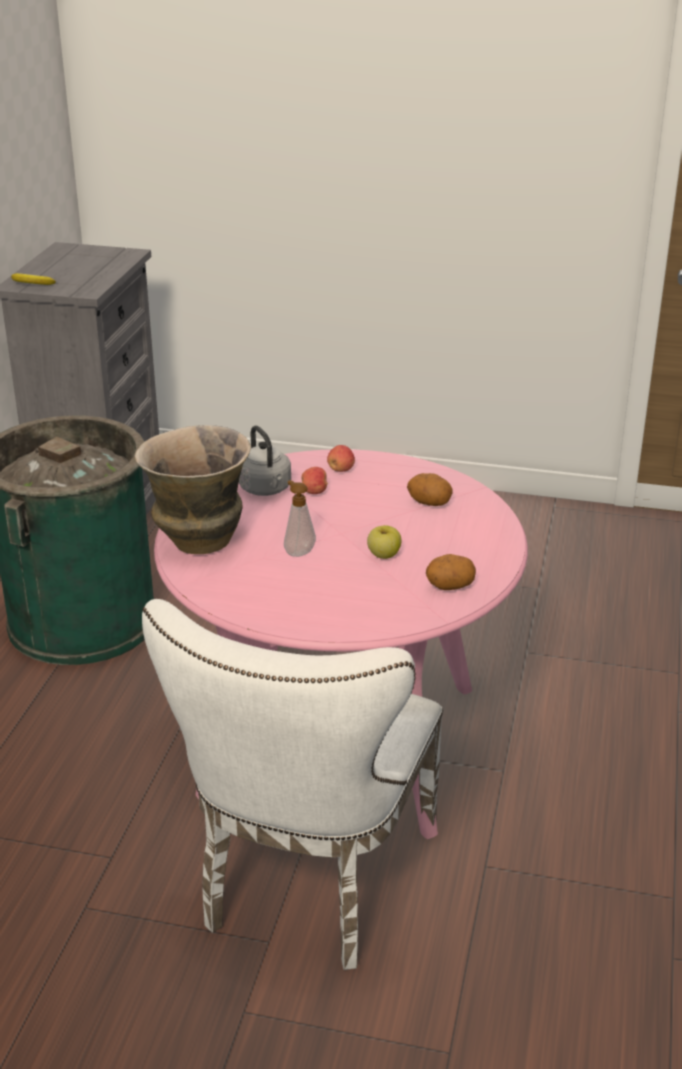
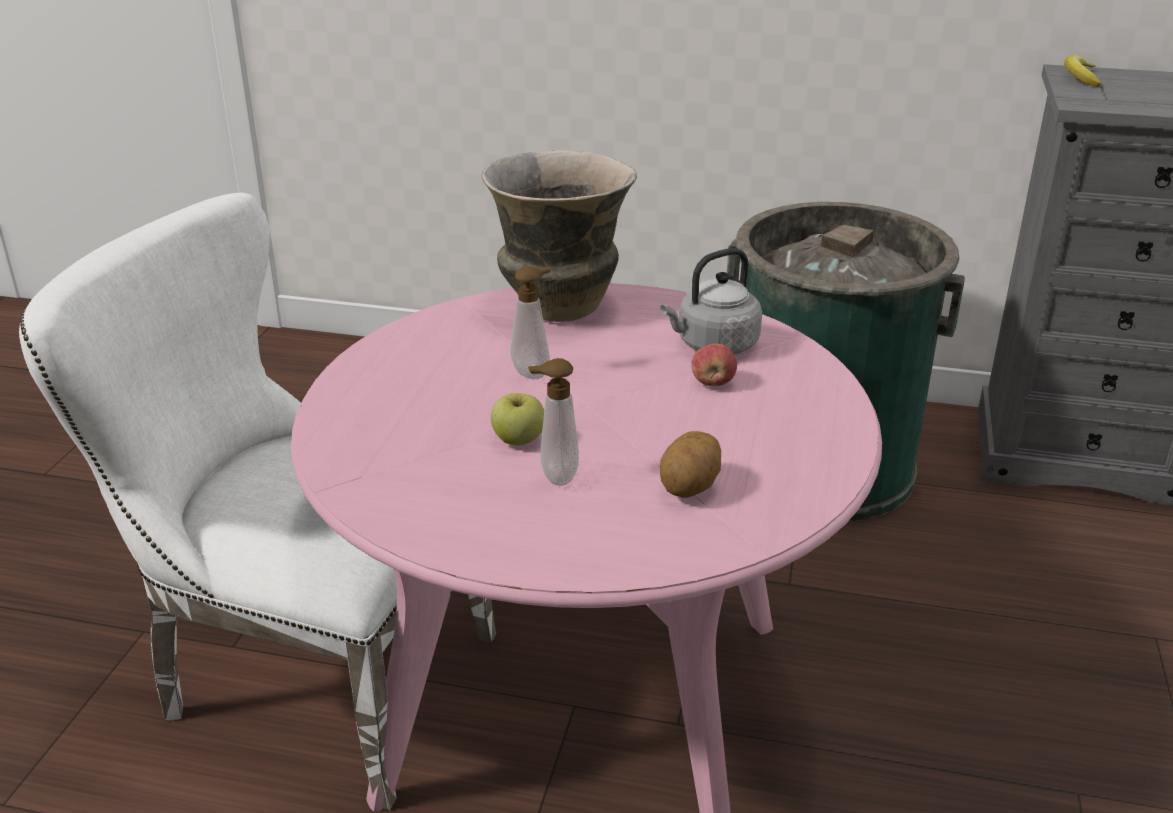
camera: 90 degrees right, 0 degrees up
apple [327,445,355,472] -> none
potato [426,554,476,590] -> none
none -> soap dispenser [528,358,579,486]

